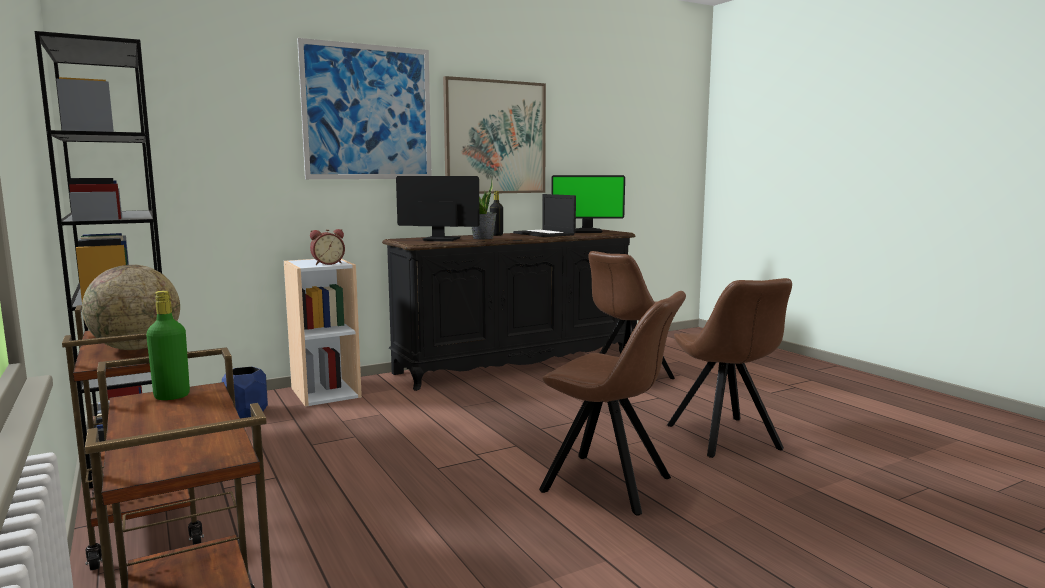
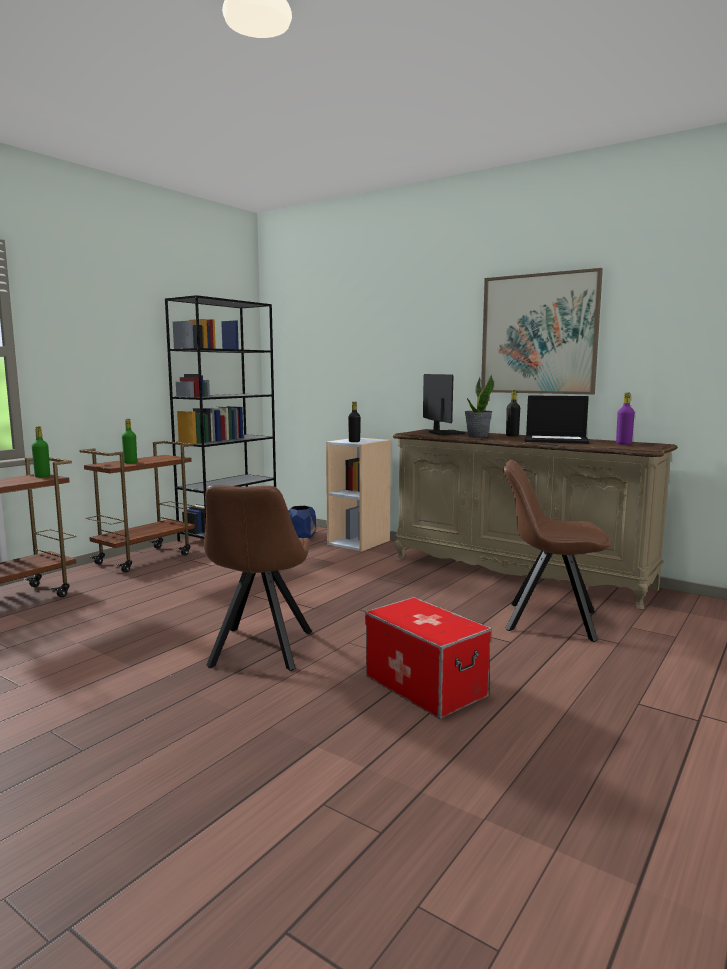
camera: 65 degrees right, 0 degrees up
globe [82,264,180,350] -> green bottle [122,419,137,464]
picture [297,38,432,179] -> none
alarm clock [310,229,345,265] -> black bottle [348,401,361,442]
black cabinet [382,229,636,391] -> beige cabinet [393,429,678,610]
laptop [513,194,576,237] -> laptop turned 105 degrees counterclockwise [525,395,589,444]
monitor [551,175,625,233] -> purple bottle [616,392,635,445]
brown chair [667,278,792,458] -> storage box [365,597,492,719]

